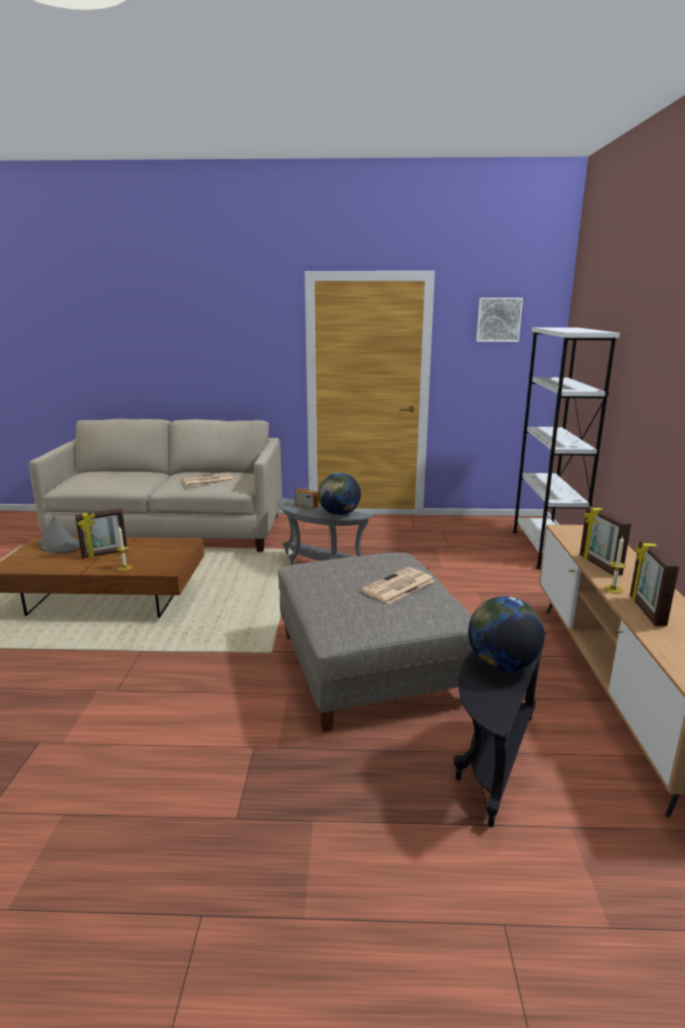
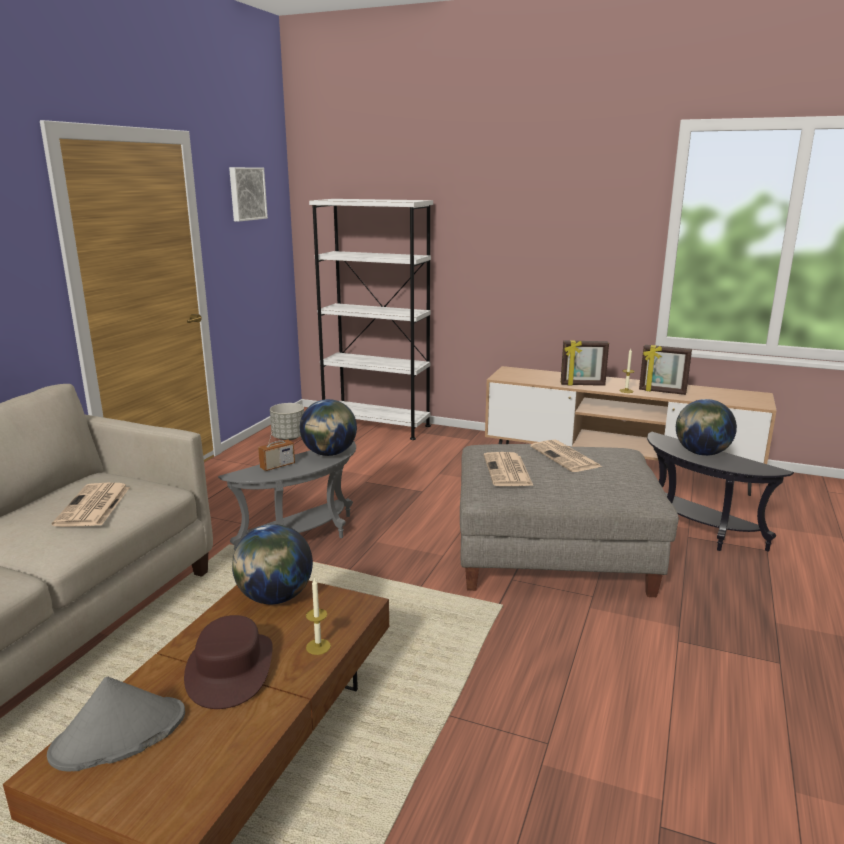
camera: 70 degrees left, 0 degrees up
picture frame [75,508,128,558] -> brown hat [184,615,273,709]
none -> globe [232,524,313,604]
none -> grey planter [270,403,304,440]
none -> newspaper [484,452,533,486]

